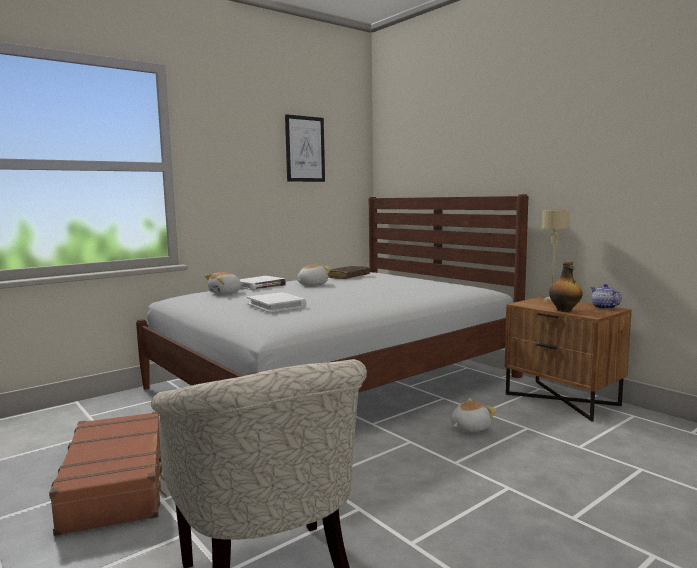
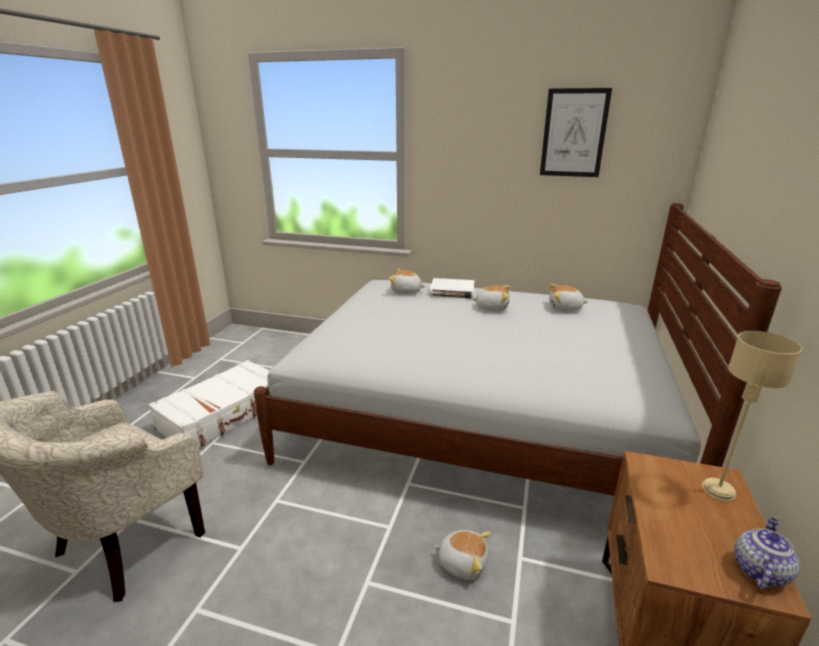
camera: 55 degrees right, 15 degrees up
brown suitcase [49,412,167,536] -> white suitcase [148,360,269,448]
white book [247,292,306,313] -> none
brown book [328,266,370,279] -> plush toy [549,284,588,311]
bottle [549,261,583,312] -> none

